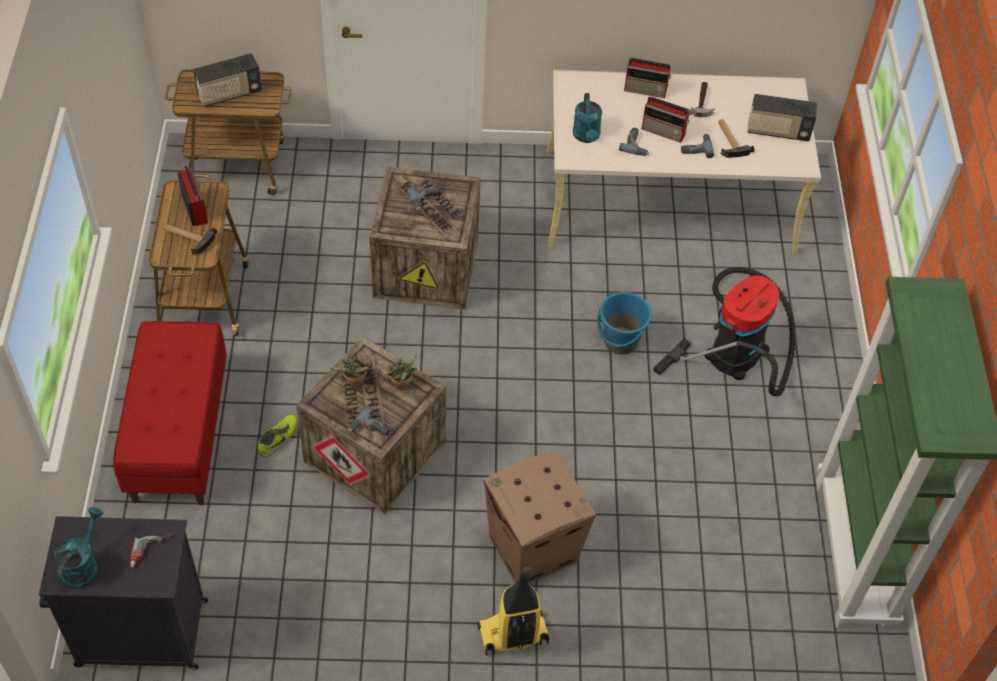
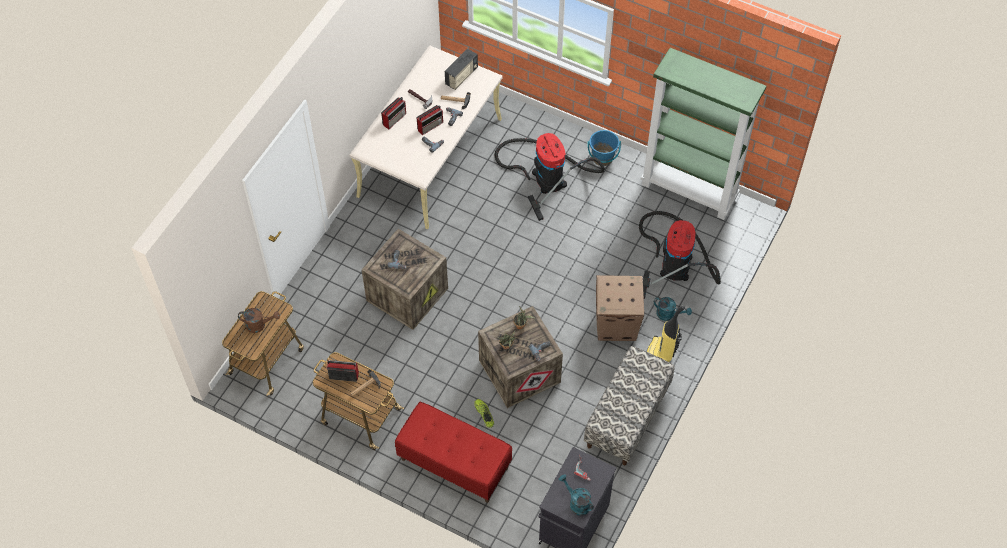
camera: 60 degrees left, 5 degrees up
radio [193,53,262,107] -> brown watering can [238,308,280,333]
turquoise watering can [573,93,602,143] -> turquoise watering can moved to [653,297,692,321]
blue bucket [597,292,652,355] -> blue bucket moved to [588,130,621,166]
none -> bench [584,346,675,465]
none -> vacuum cleaner [639,211,721,299]

